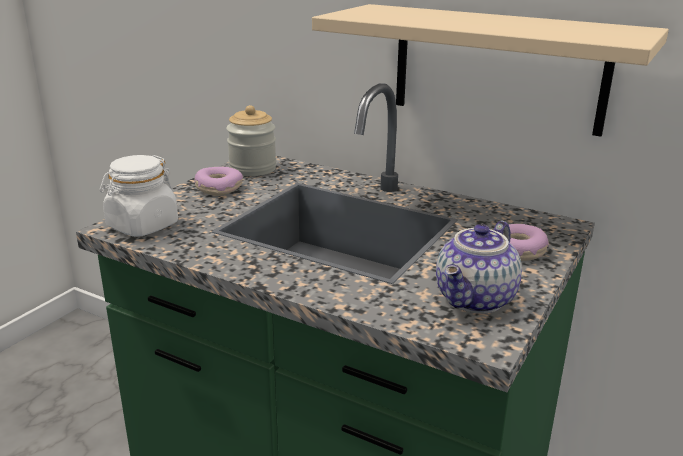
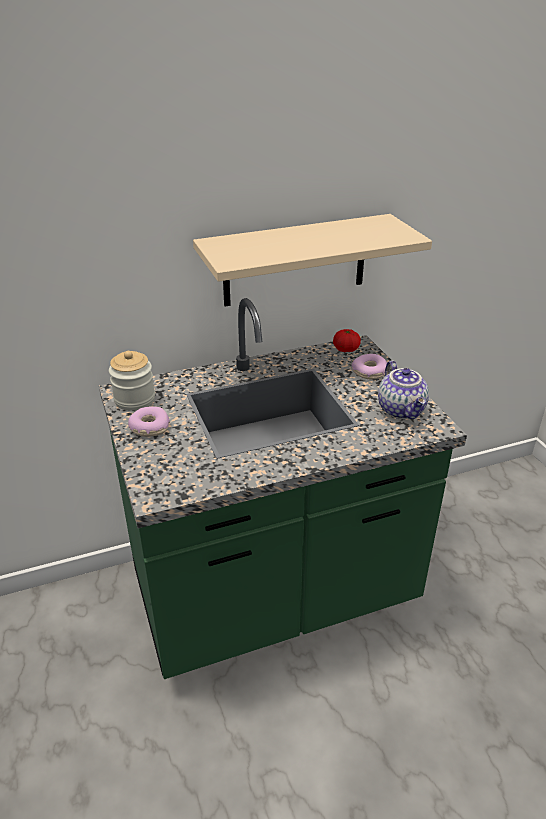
camera: 50 degrees left, 10 degrees up
white jar [100,155,178,237] -> none
none -> tomato [333,329,361,352]

